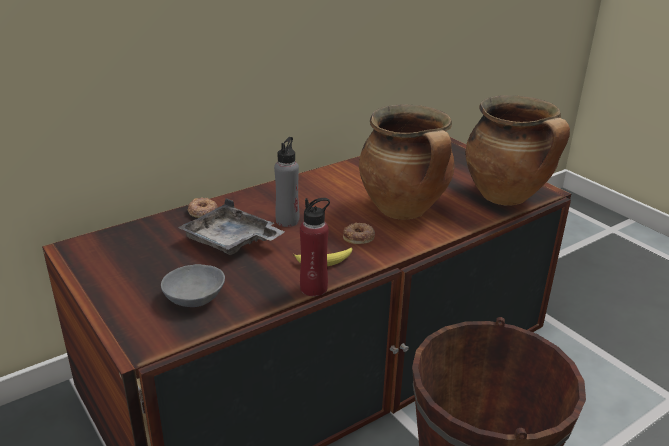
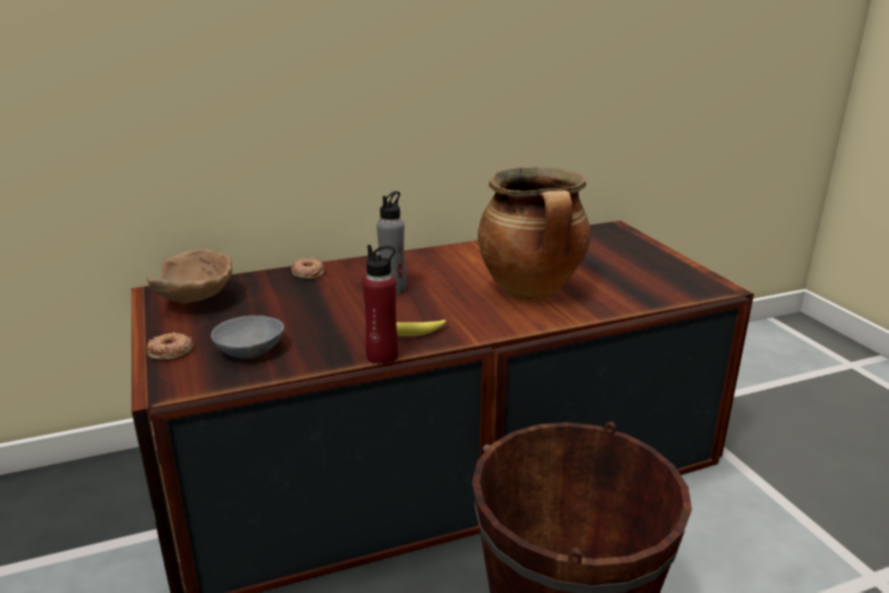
camera: 15 degrees right, 5 degrees down
grey tray [178,199,284,255] -> none
donut [343,223,375,244] -> donut moved to [146,332,193,360]
cooking pot [465,95,570,206] -> none
none -> brown bowl [147,249,232,303]

